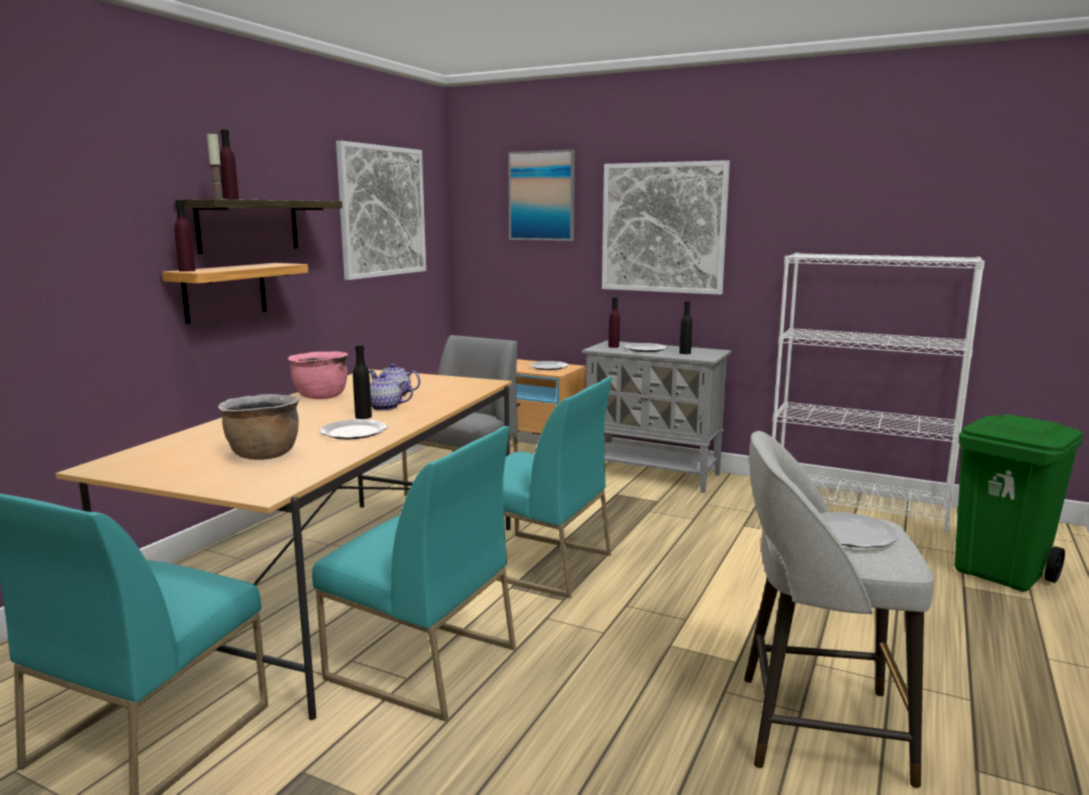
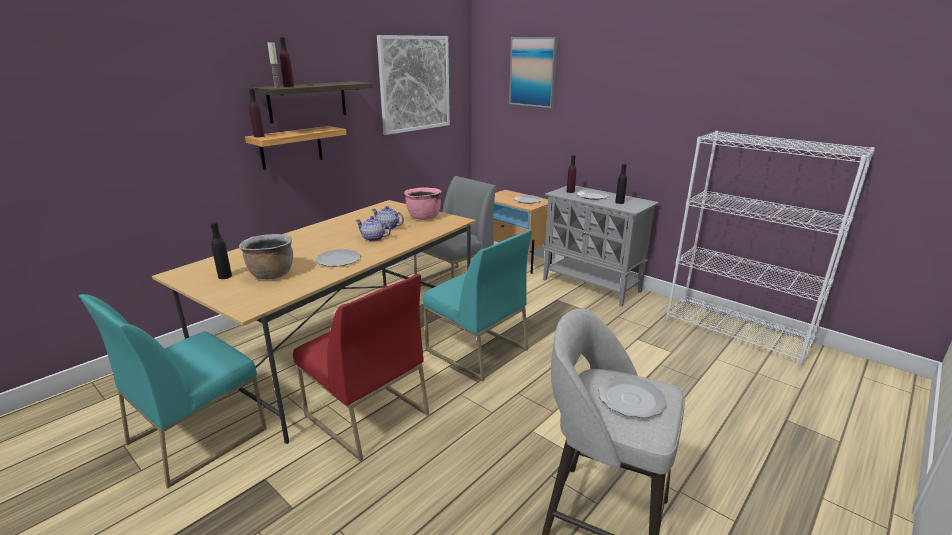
camera: 15 degrees right, 10 degrees up
pink cooking pot [288,351,348,399] -> pink cooking pot moved to [404,187,441,220]
turquoise chair [312,426,516,721] -> red chair [293,274,429,461]
black bottle [353,345,372,419] -> black bottle moved to [210,222,232,279]
picture [602,160,730,295] -> none
green trash can [954,414,1083,592] -> none

